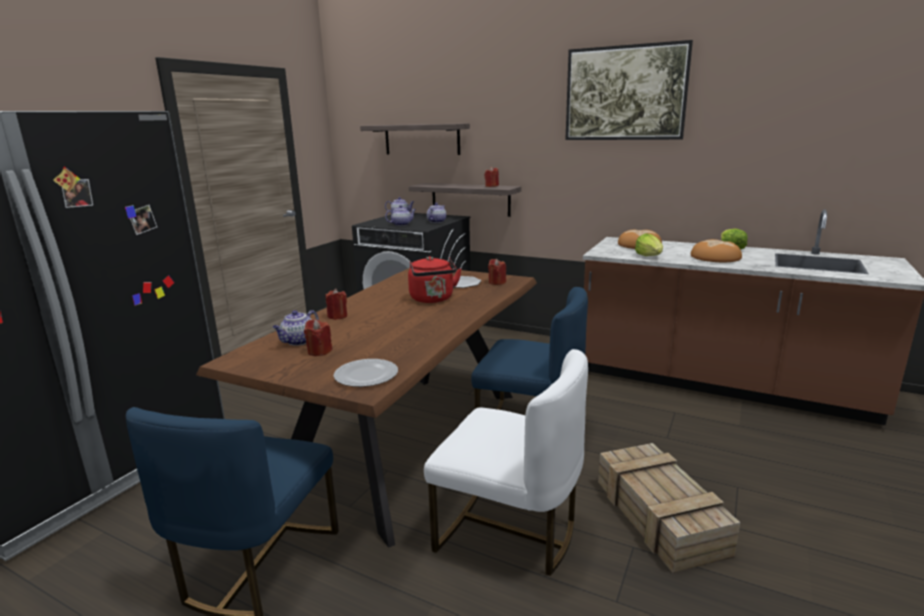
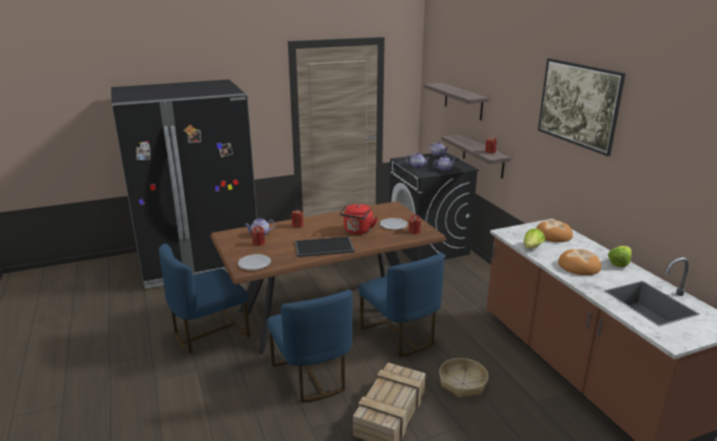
camera: 40 degrees right, 5 degrees up
white chair [424,349,588,576] -> blue chair [267,290,352,403]
none -> tray [295,237,355,257]
none -> basket [439,358,489,398]

